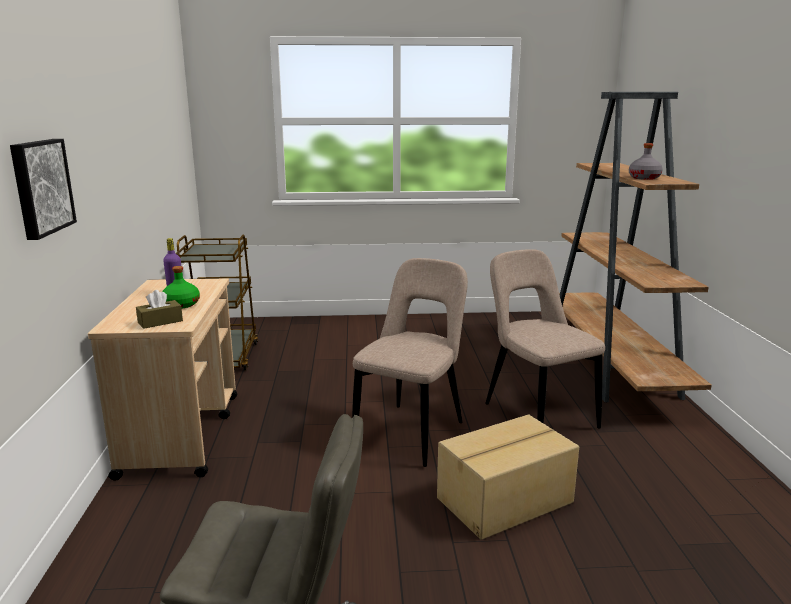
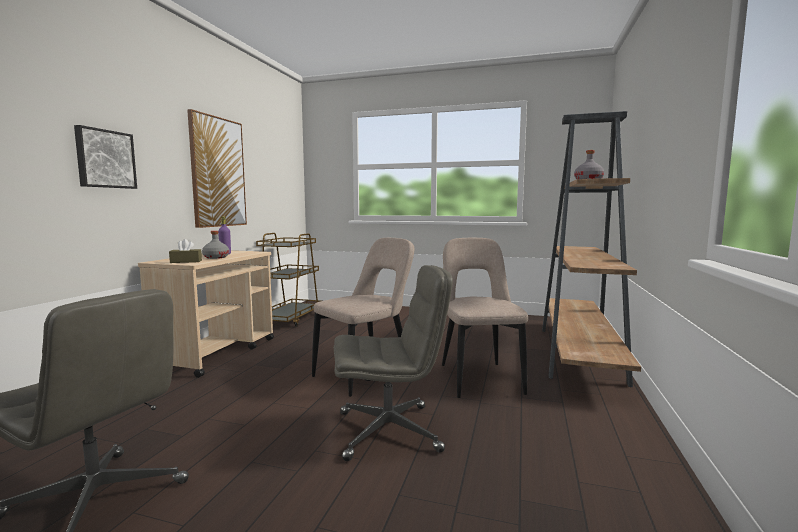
camera: 20 degrees right, 10 degrees down
green bottle [162,266,200,308] -> grey bottle [202,231,229,259]
cardboard box [437,414,579,540] -> grey office chair [334,265,453,461]
none -> picture [187,109,247,228]

